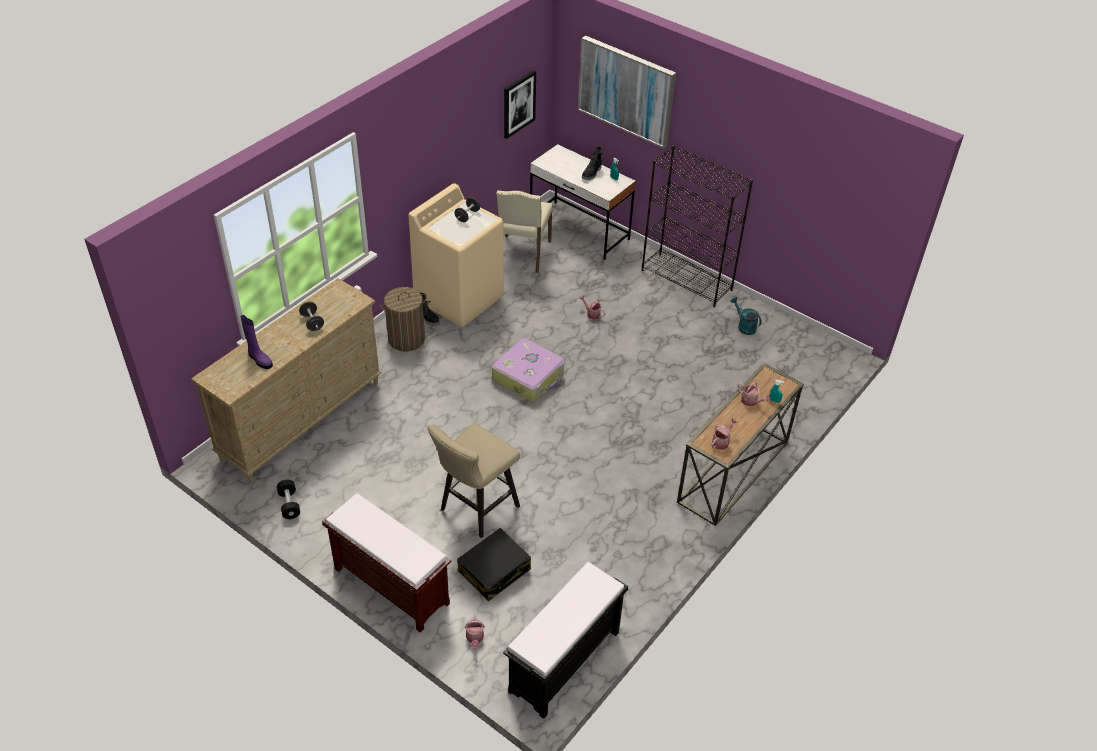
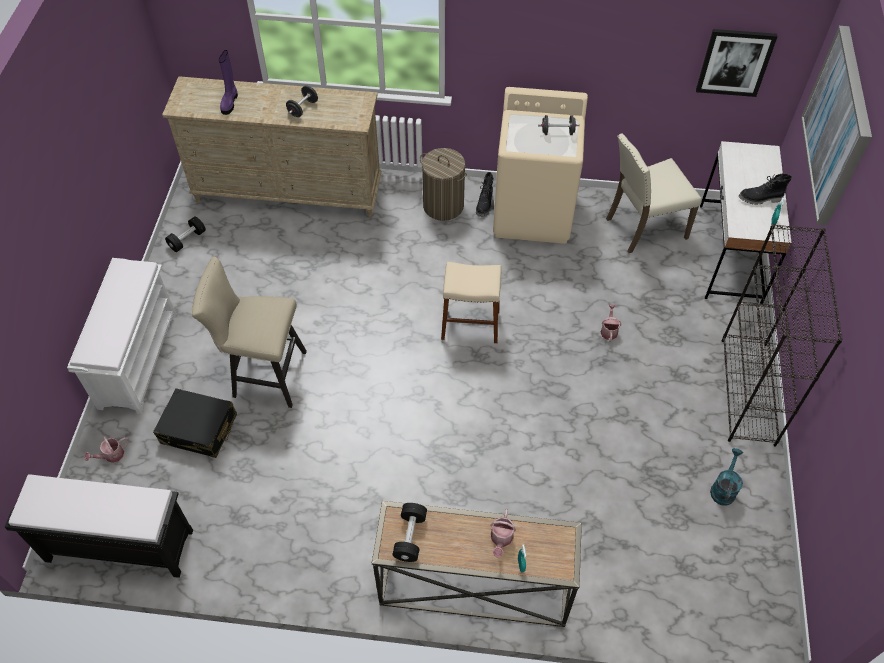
camera: 60 degrees right, 10 degrees up
brown bench [322,493,451,632] -> white bench [67,258,176,415]
suitcase [492,338,564,401] -> beige stool [441,262,501,343]
watering can [712,418,737,450] -> black dumbbell [392,503,427,562]

